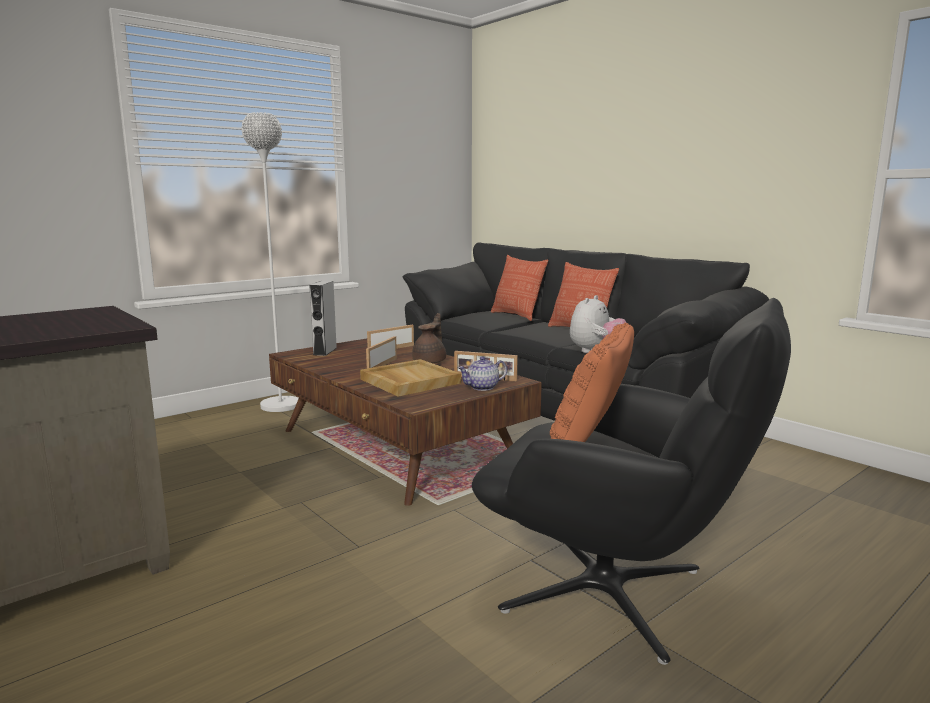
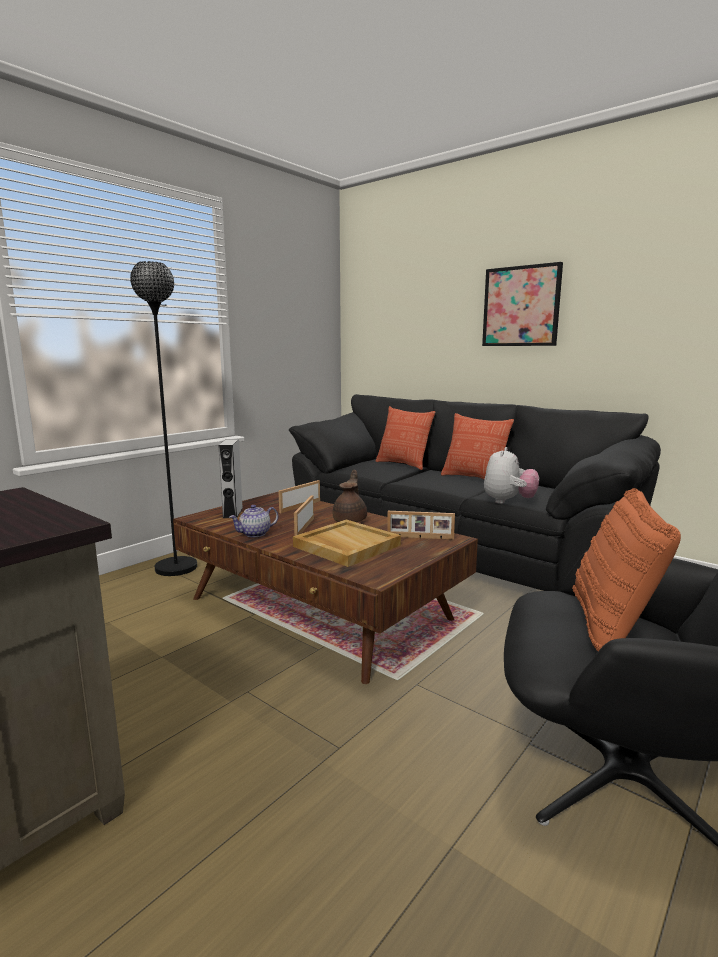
camera: 10 degrees left, 0 degrees up
white floor lamp [242,112,299,412] -> black floor lamp [130,261,197,576]
teapot [458,356,507,391] -> teapot moved to [230,505,278,537]
none -> picture [482,262,563,346]

